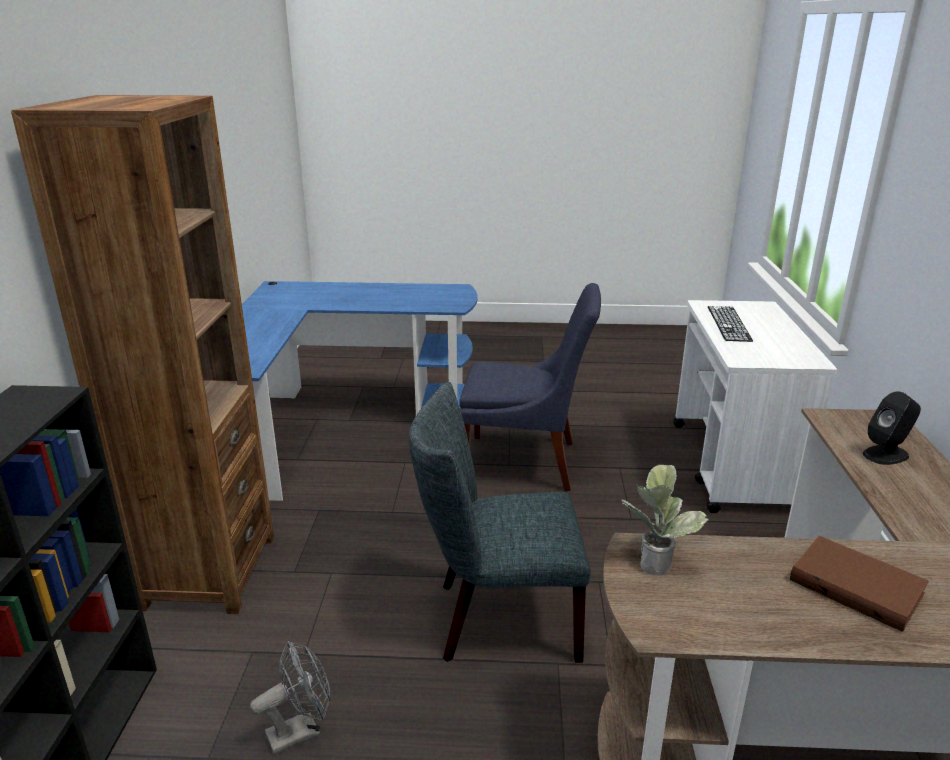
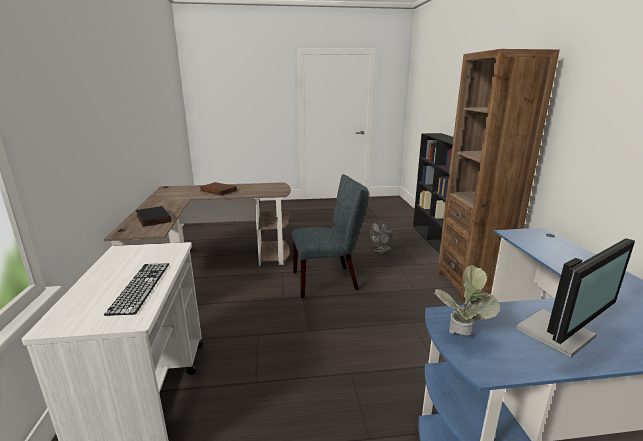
camera: 170 degrees right, 5 degrees down
blue chair [460,283,601,491] -> none
potted plant [622,465,708,575] -> potted plant moved to [434,265,500,336]
black speaker [863,392,921,465] -> black book [136,206,171,227]
none -> monitor [515,238,635,358]

